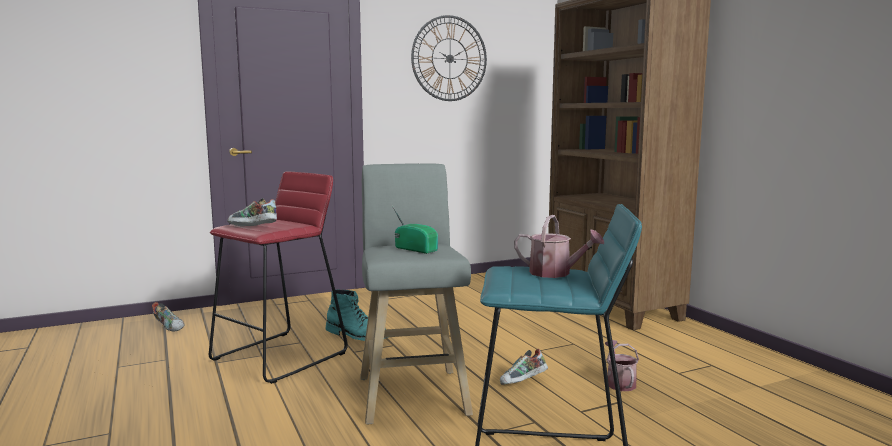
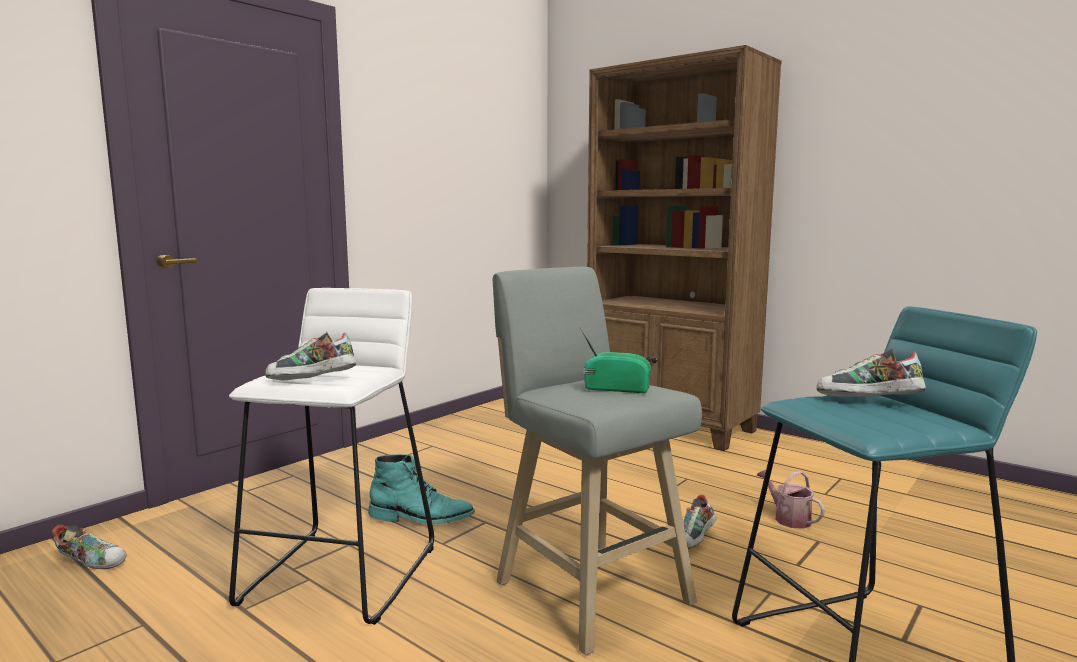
camera: 25 degrees left, 0 degrees up
red stool [209,172,348,384] -> white stool [229,288,434,625]
wall clock [411,15,487,101] -> none
watering can [514,215,604,278] -> shoe [817,349,926,397]

